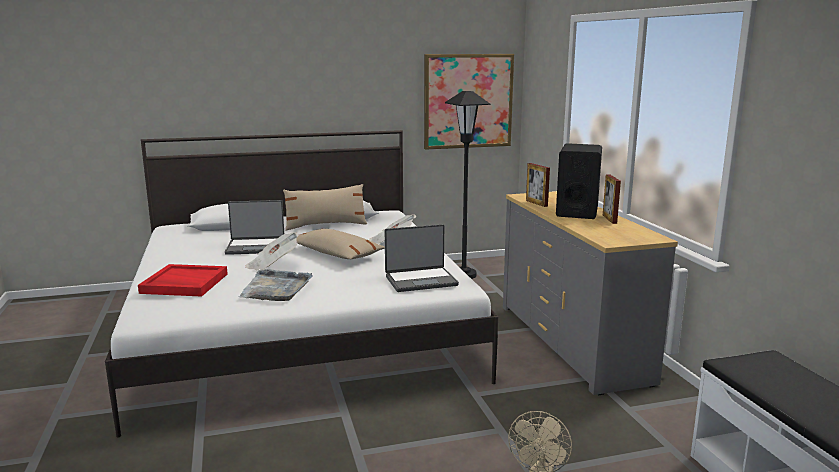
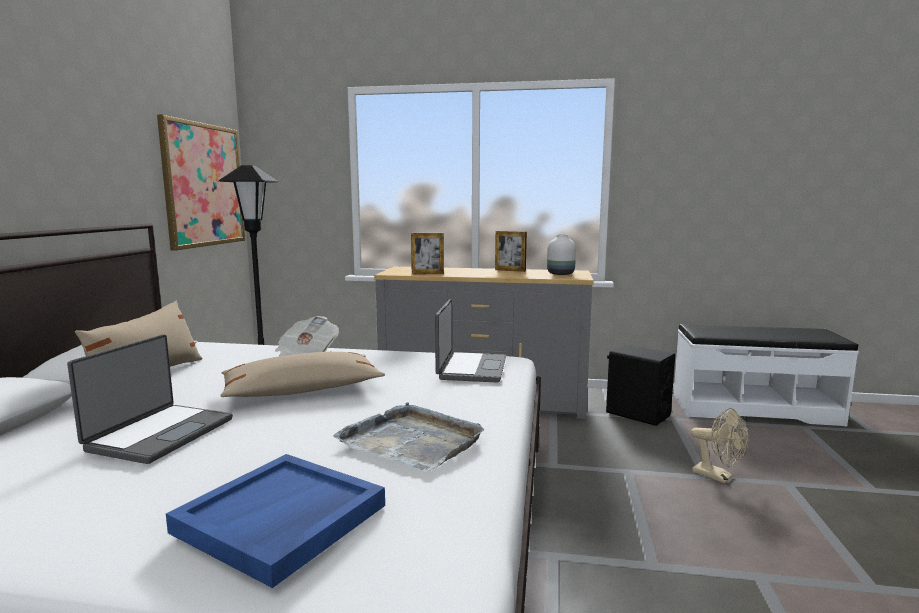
camera: 65 degrees left, 5 degrees down
red tray [138,264,228,297] -> blue tray [166,454,385,588]
newspaper [245,232,299,271] -> none
black speaker [556,143,602,219] -> black speaker moved to [606,345,675,426]
none -> white vase [547,234,576,275]

